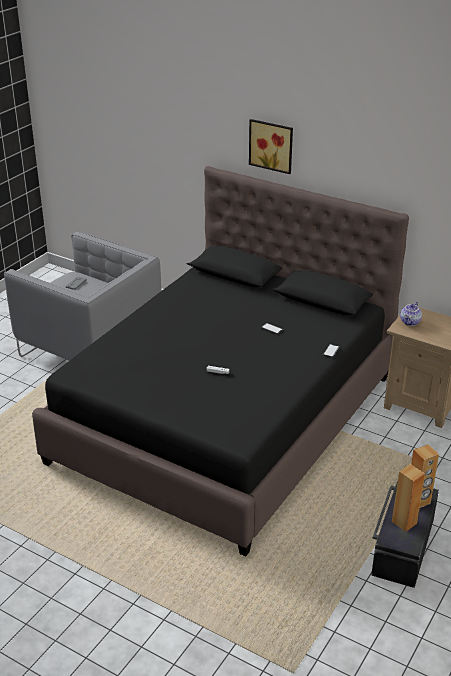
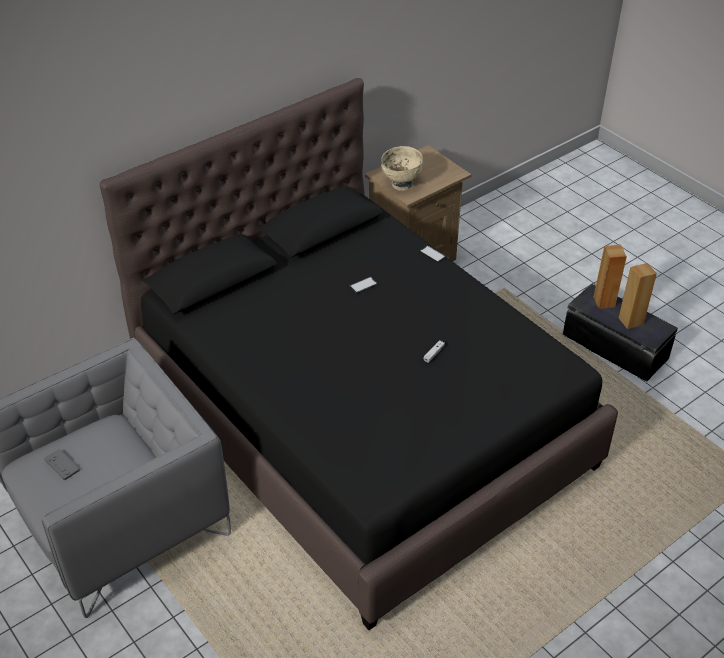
camera: 70 degrees left, 10 degrees up
picture [249,119,293,174] -> none
teapot [400,301,422,326] -> beige bowl [381,146,423,191]

